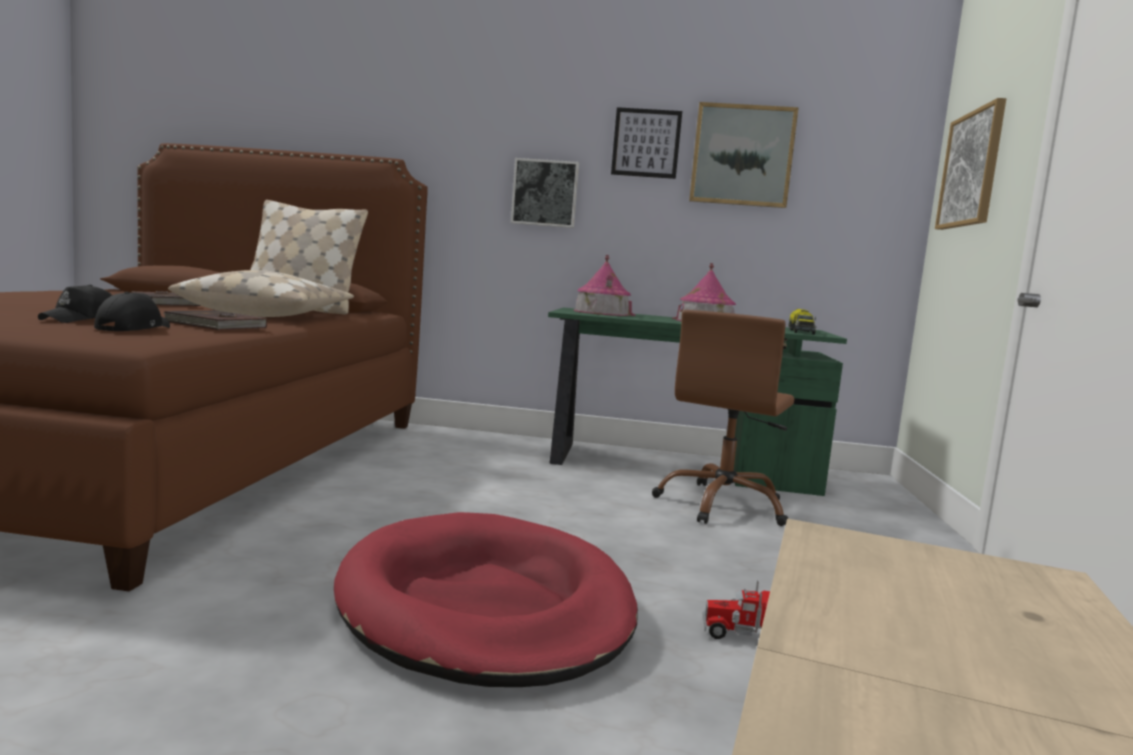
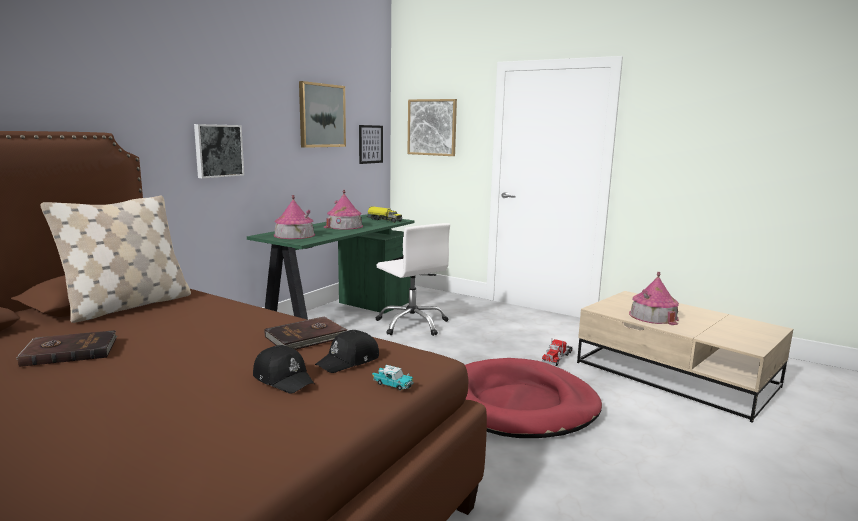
camera: 65 degrees left, 5 degrees up
black cap [94,292,170,331] -> black cap turned 75 degrees counterclockwise [315,330,379,373]
beige pillow [168,270,354,317] -> none
picture [611,107,682,179] -> picture moved to [359,125,383,164]
brown office chair [652,310,795,526] -> white office chair [376,223,450,336]
none -> toy car [372,365,414,390]
none -> toy house [629,272,679,325]

